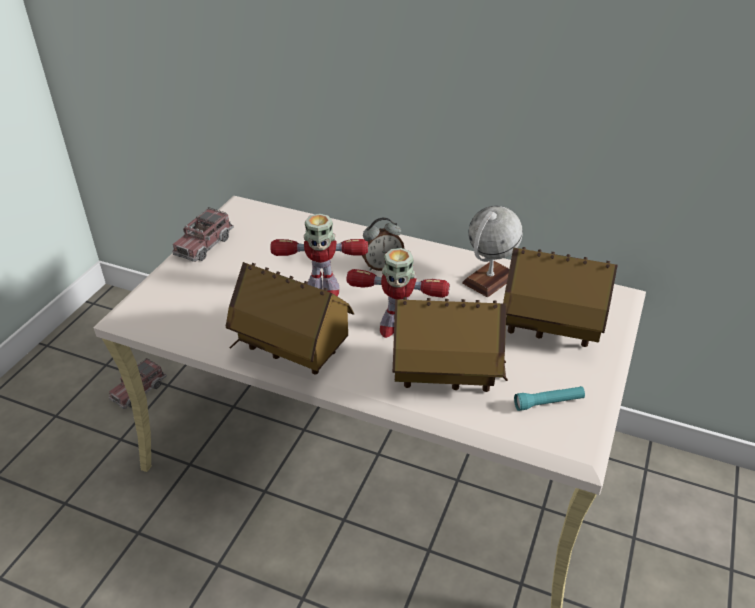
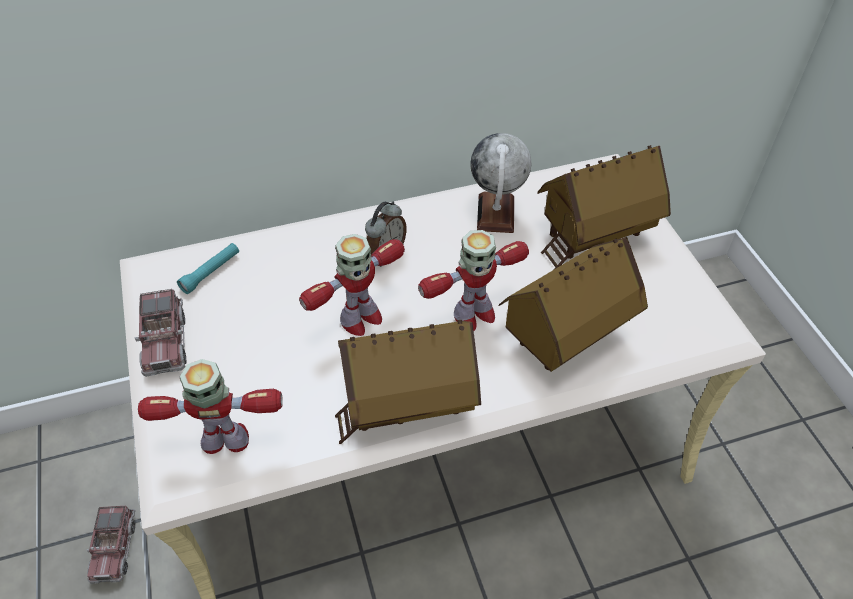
camera: 40 degrees left, 10 degrees up
turquoise flashlight [514,386,585,411] -> turquoise flashlight moved to [177,243,239,294]
none -> toy robot [138,359,283,454]

